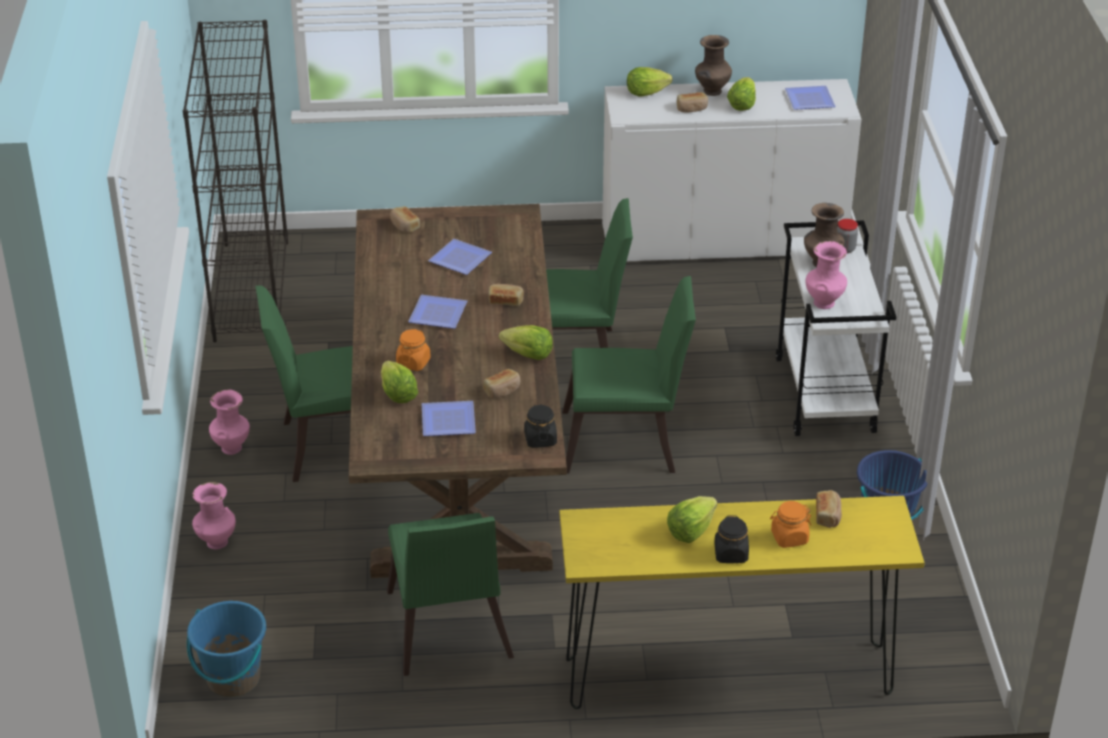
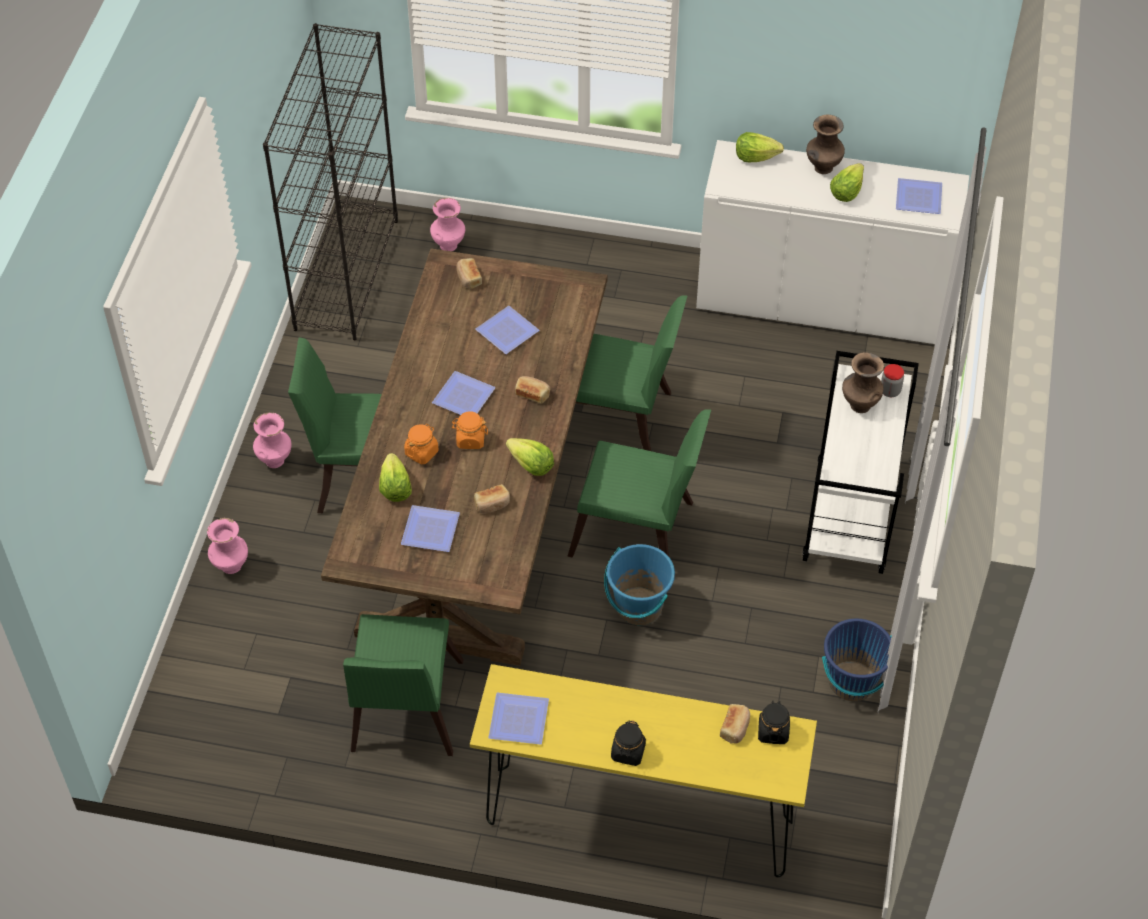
camera: 15 degrees right, 15 degrees up
blue bucket [187,601,266,697] -> blue bucket moved to [604,544,675,625]
black jar [524,404,557,448] -> black jar moved to [758,701,790,744]
lettuce [667,496,717,543] -> none
bread [677,92,708,113] -> none
orange jar [770,501,812,548] -> orange jar moved to [452,411,488,449]
pink vase [805,241,847,309] -> pink vase moved to [430,198,465,251]
none -> plate [488,692,549,745]

